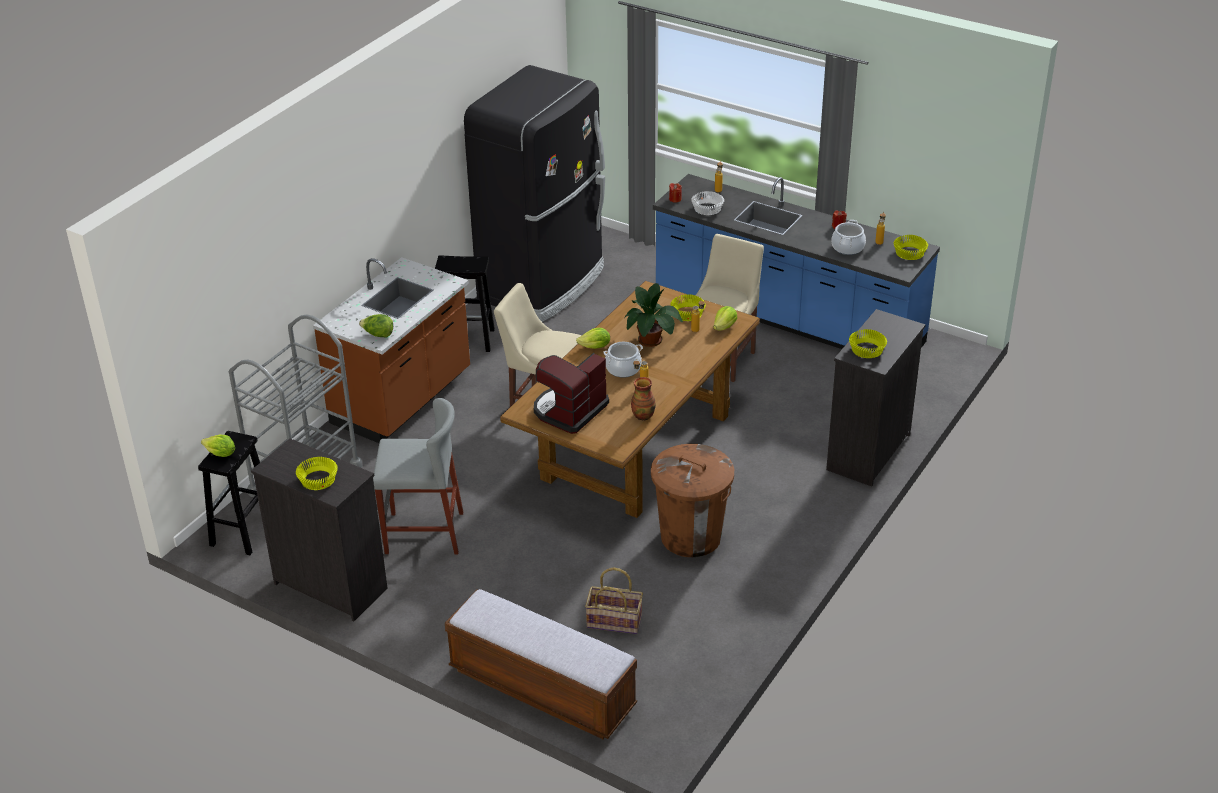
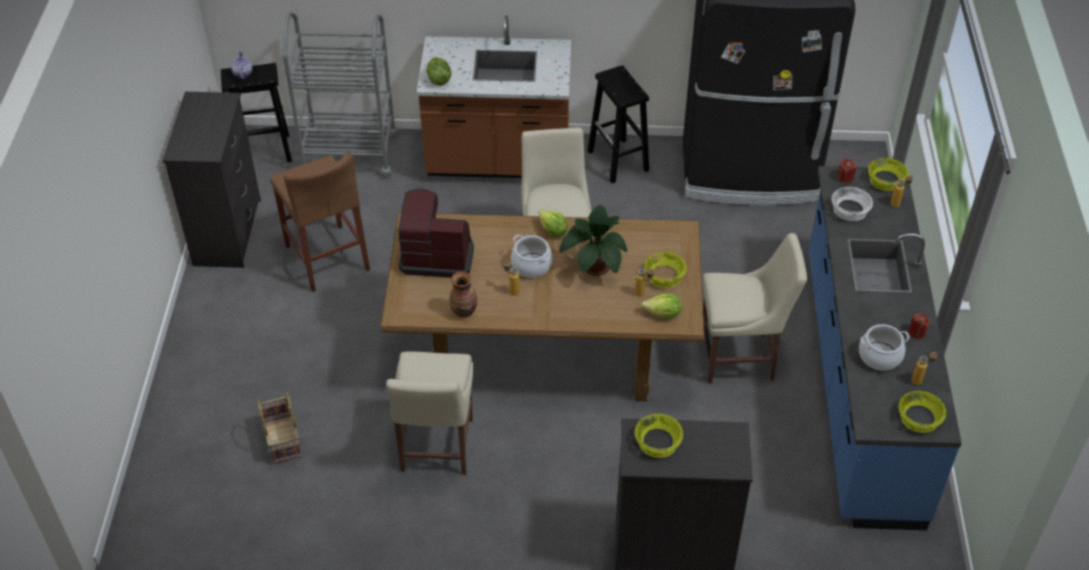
camera: 60 degrees right, 10 degrees up
lettuce [201,435,235,457] -> teapot [231,51,253,79]
yellow bowl [296,457,338,490] -> yellow bowl moved to [868,158,909,191]
grey stool [373,398,463,554] -> brown stool [270,152,370,292]
bench [445,589,637,739] -> none
brown trash can [651,444,734,557] -> beige chair [386,351,473,475]

